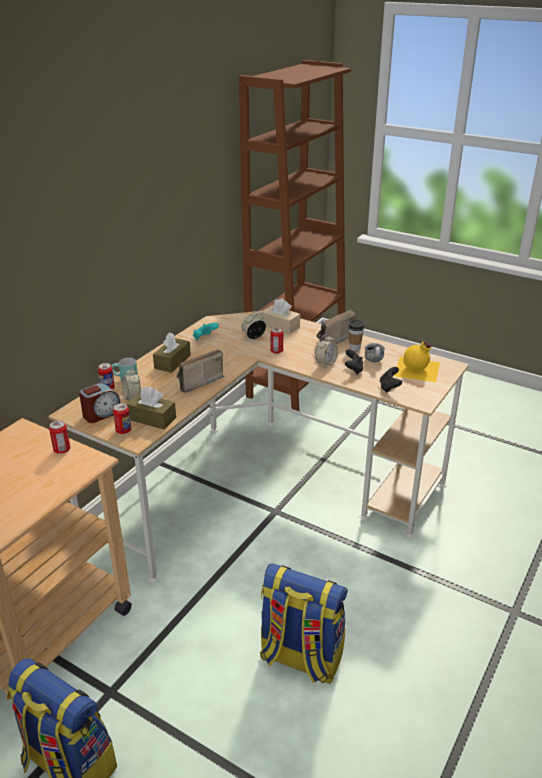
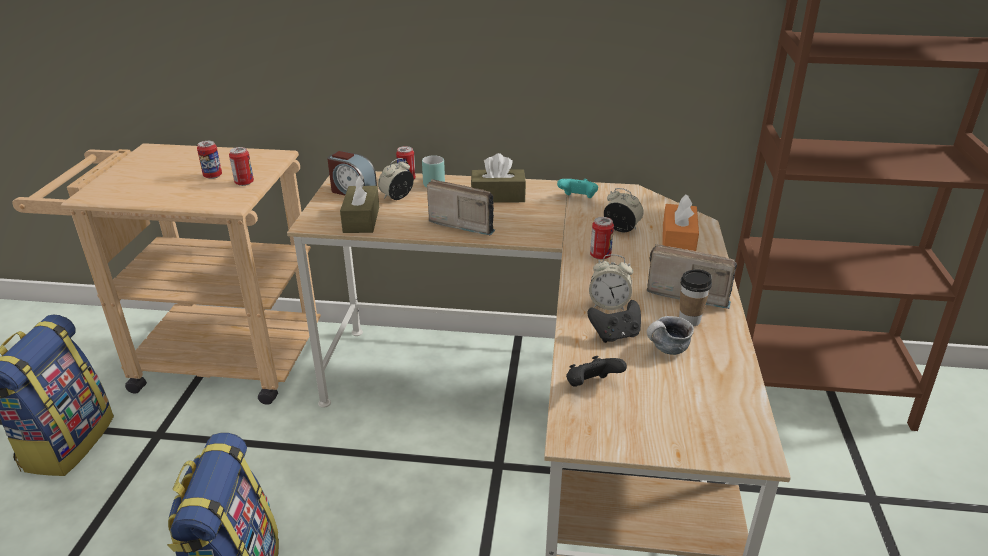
camera: 65 degrees right, 0 degrees up
can [113,403,131,434] -> can moved to [197,141,222,179]
beige tissue box [261,298,300,334] -> orange tissue box [663,194,699,251]
yellow bottle [394,341,440,382] -> none

